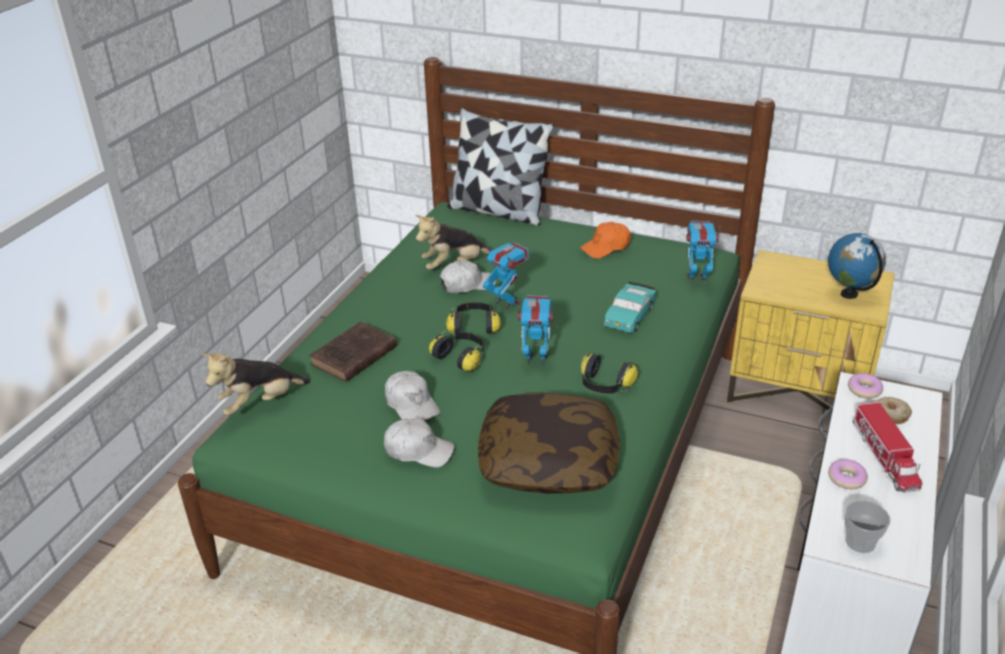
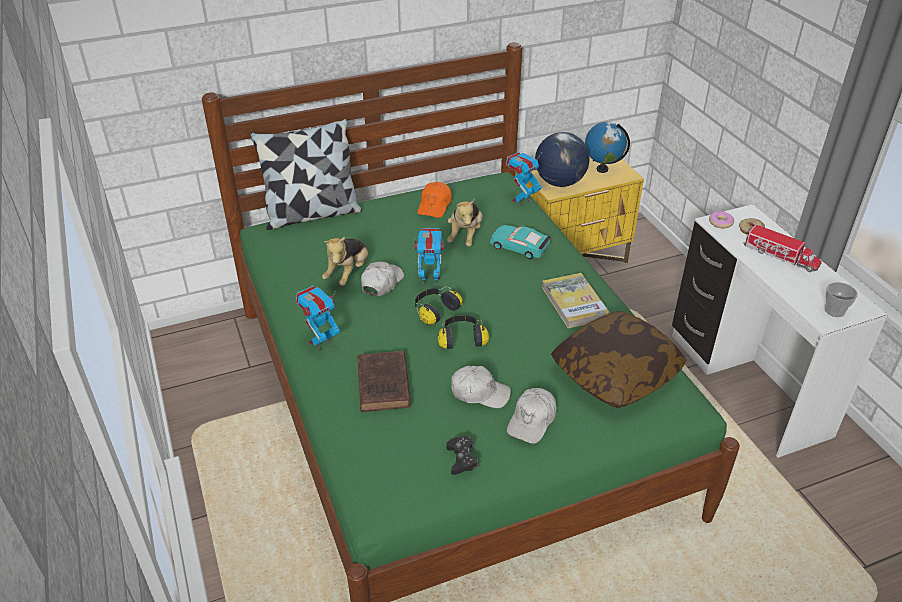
camera: 45 degrees left, 5 degrees up
plush toy [202,354,310,416] -> plush toy moved to [447,199,483,247]
white cap [384,418,454,467] -> white cap turned 150 degrees clockwise [507,388,557,444]
toy robot [518,295,553,367] -> toy robot moved to [296,286,340,351]
headphones [581,352,638,394] -> book [542,273,610,328]
turquoise toy car [604,282,656,333] -> turquoise toy car turned 135 degrees clockwise [490,225,551,259]
donut [828,459,868,489] -> none
none -> black game controller [446,436,478,475]
none -> globe [535,132,589,187]

